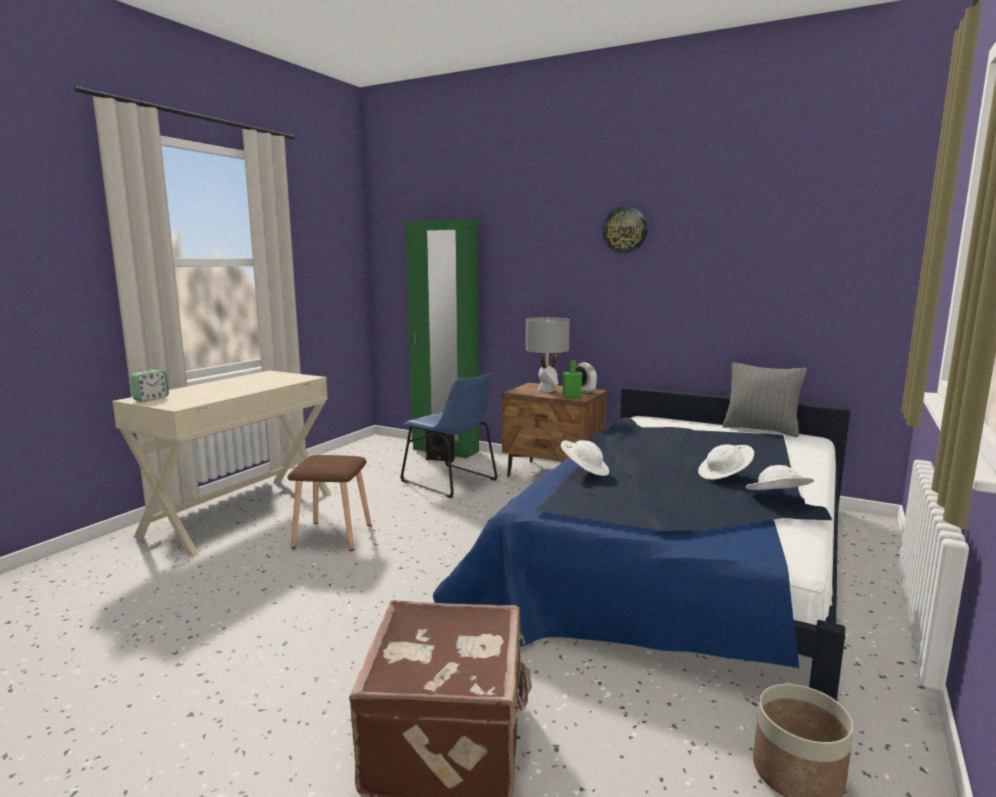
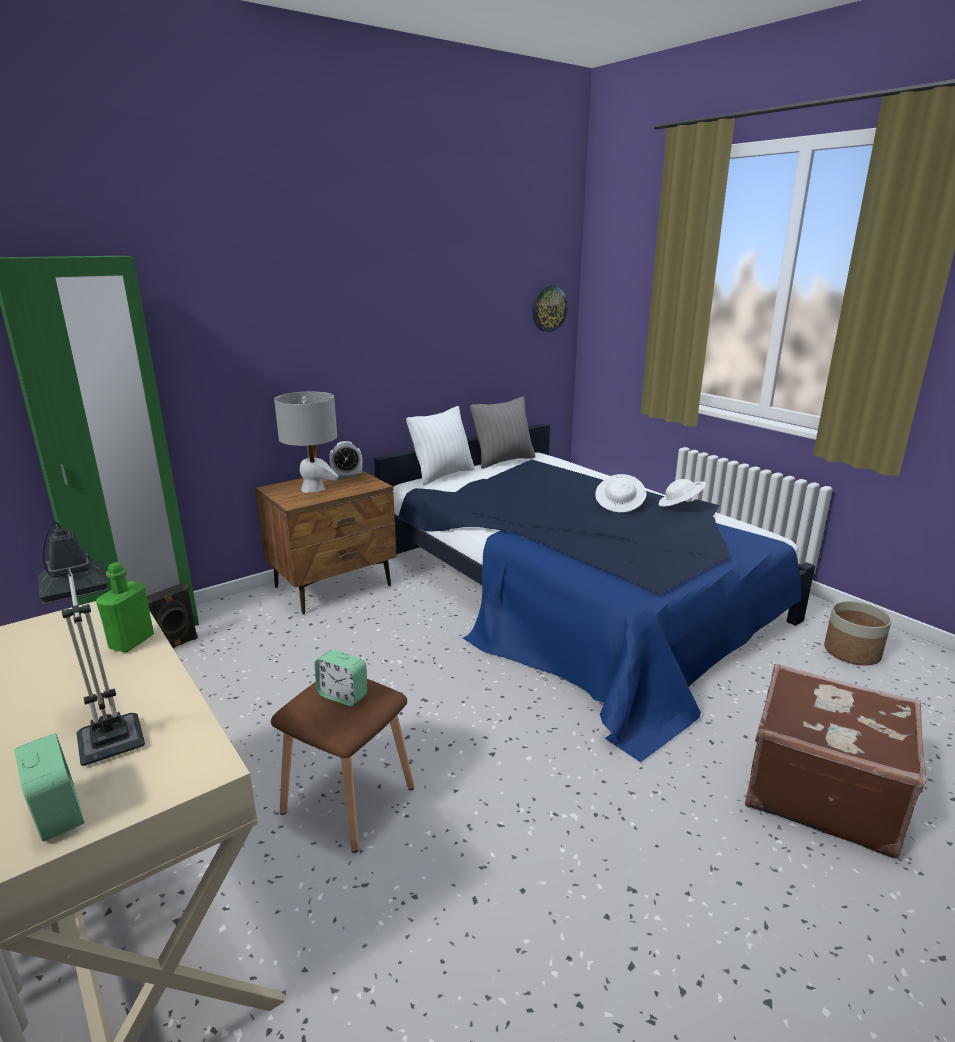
camera: 65 degrees left, 10 degrees up
blue chair [400,372,498,498] -> none
white hat [561,440,609,476] -> none
green bottle [562,360,583,398] -> green bottle moved to [96,562,154,652]
wall clock [602,206,648,253] -> wall clock moved to [532,285,568,332]
none -> table lamp [38,522,145,766]
none -> alarm clock [314,650,368,707]
none -> white pillow [406,406,475,485]

